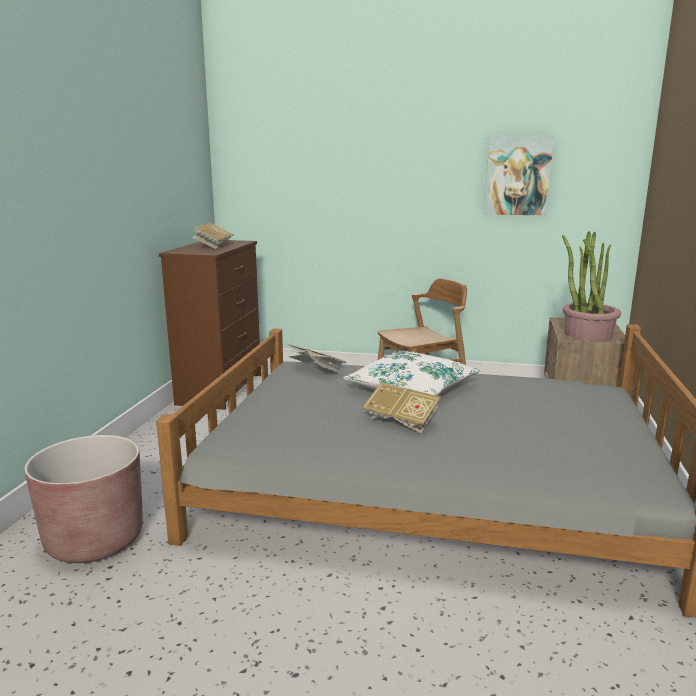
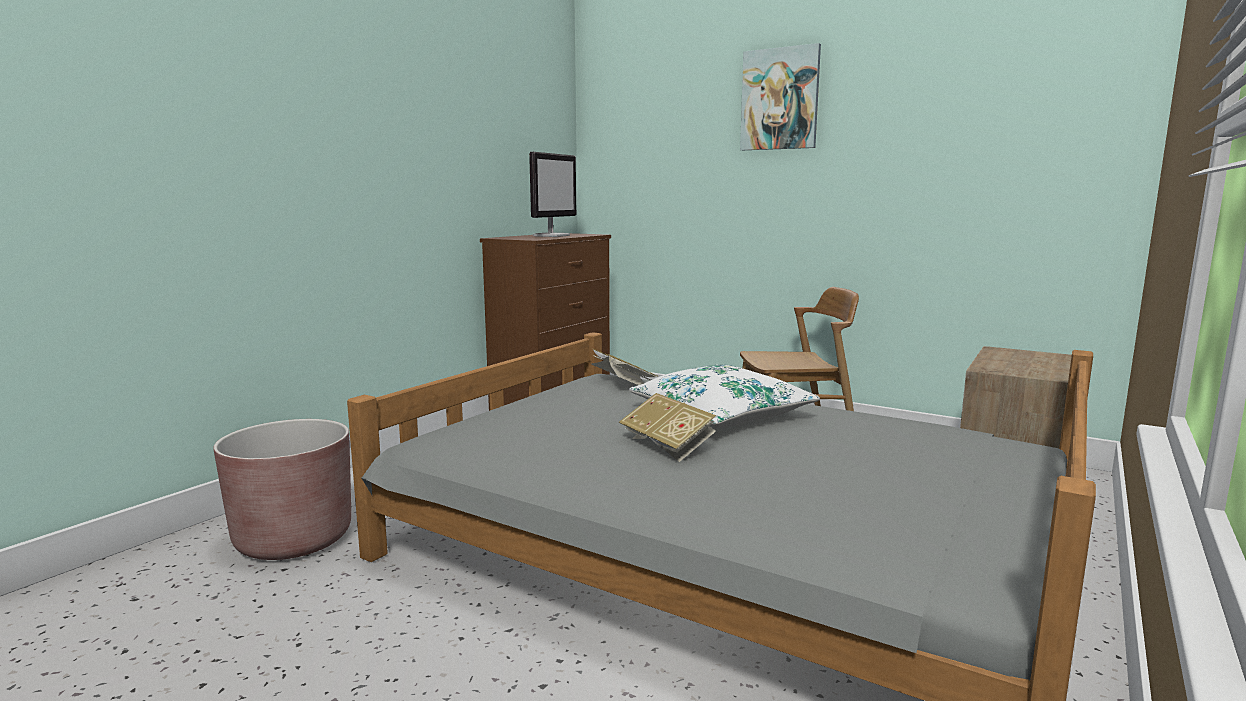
camera: 20 degrees right, 5 degrees down
book [193,223,234,249] -> monitor [529,152,576,237]
picture [484,135,554,216] -> picture moved to [740,43,821,150]
potted plant [562,231,621,341] -> none

